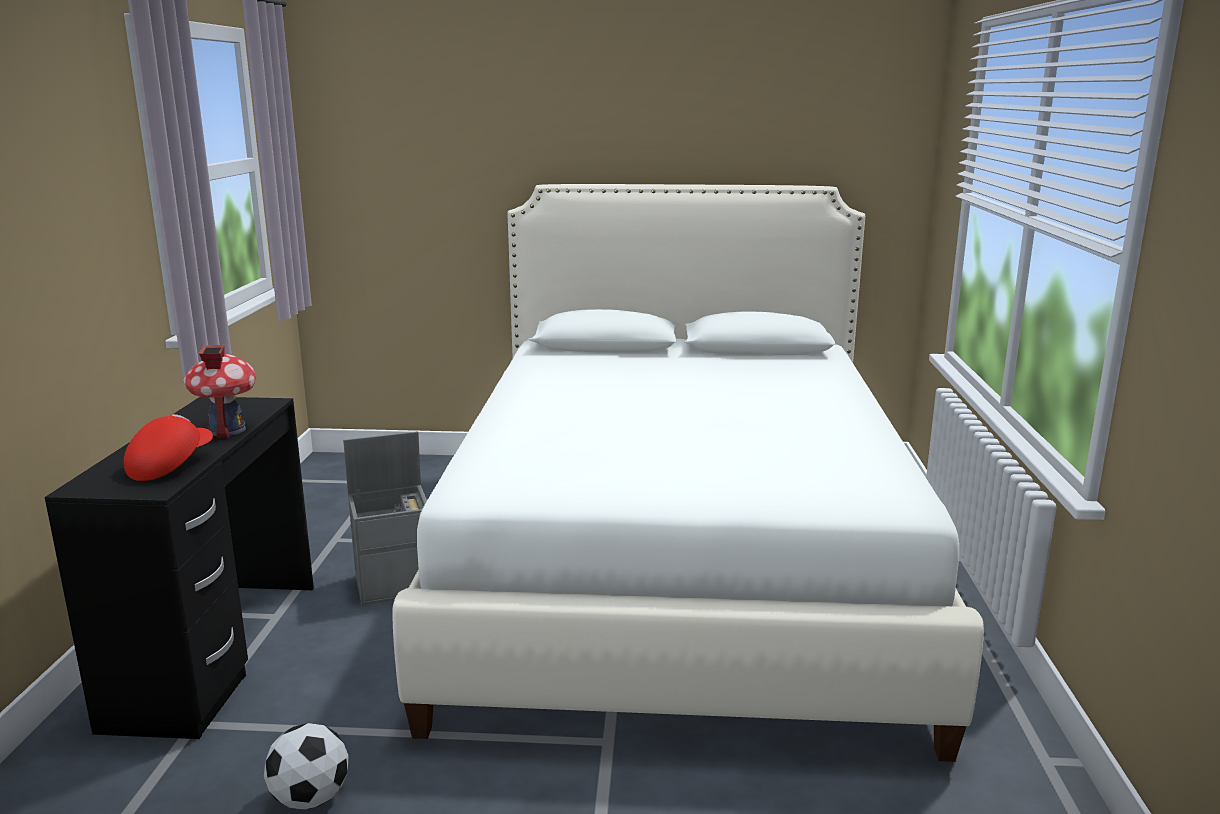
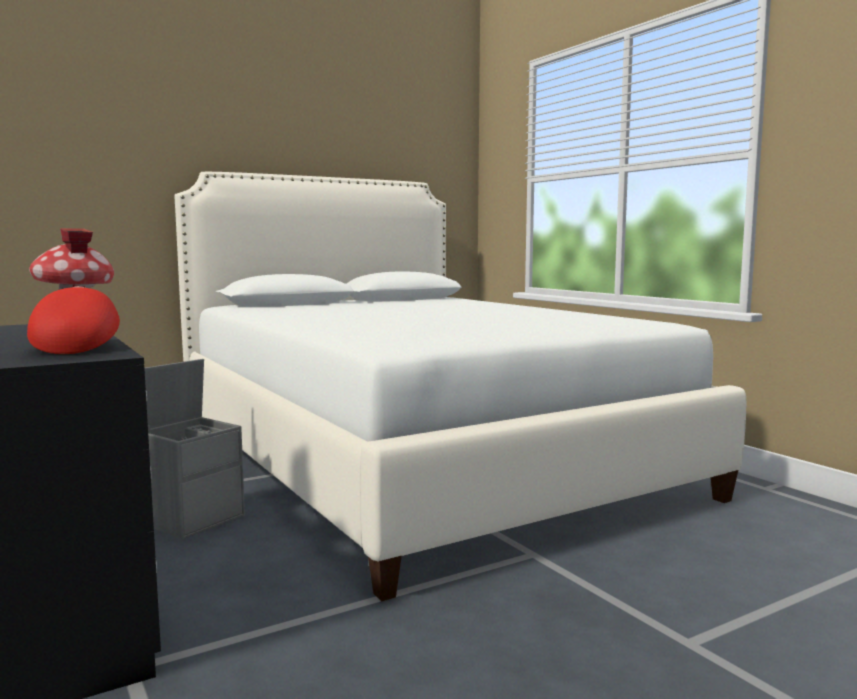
camera: 35 degrees left, 10 degrees down
football [264,723,348,809] -> none

